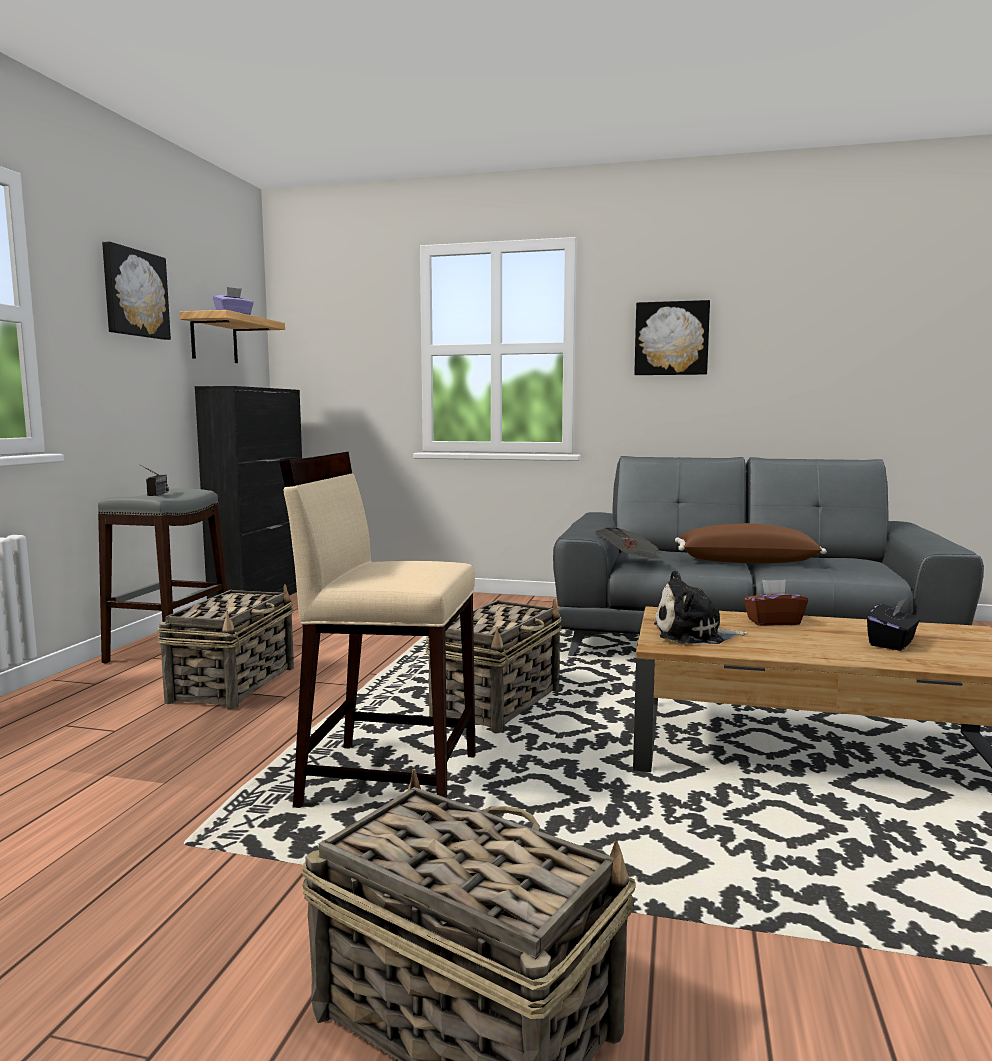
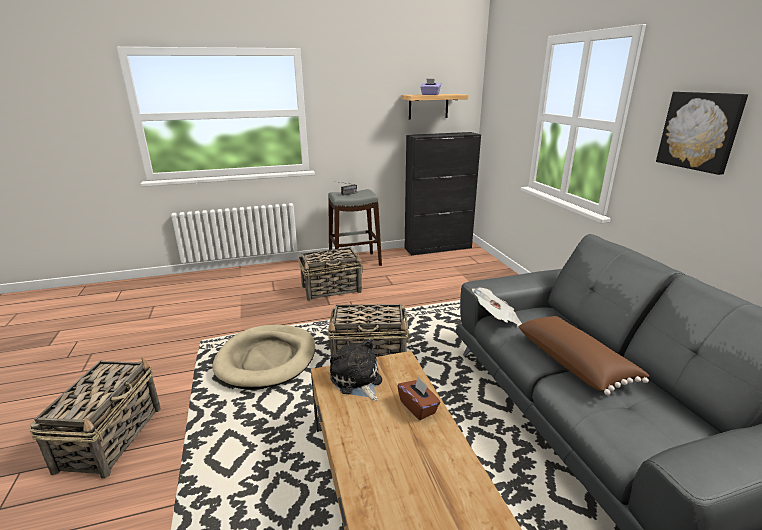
camera: 60 degrees right, 15 degrees up
picture [102,241,171,340] -> none
beige stool [280,452,476,808] -> beige dog bed [212,325,315,390]
black tissue box [867,598,920,651] -> none

